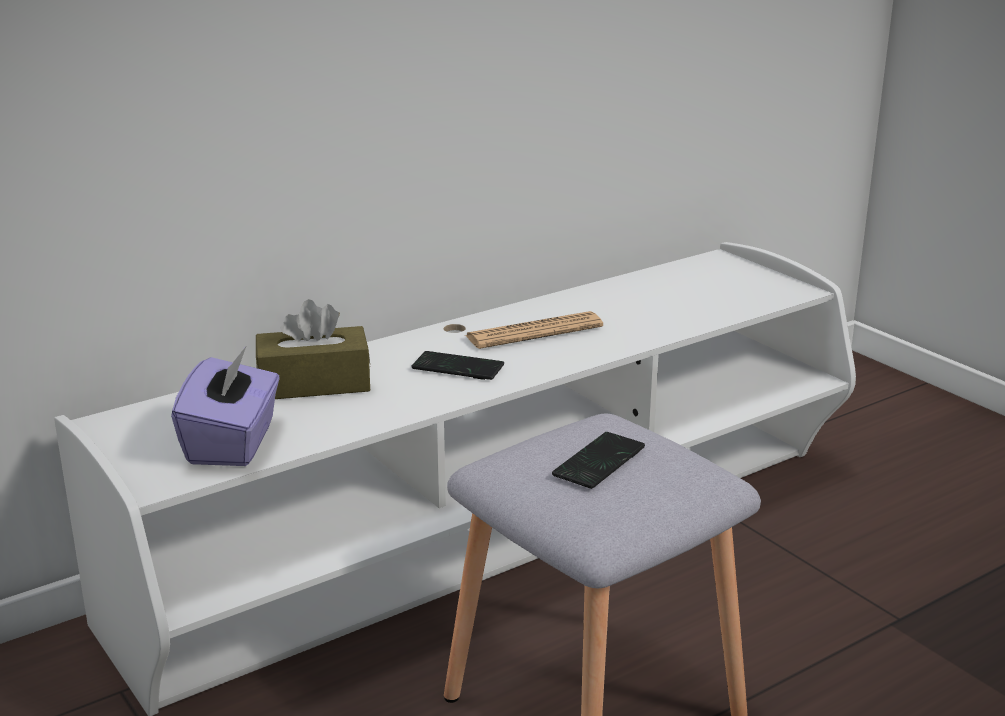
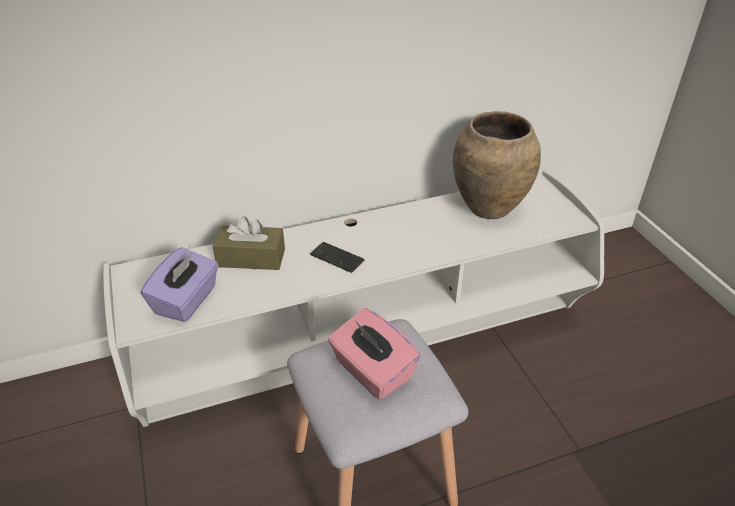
camera: 15 degrees right, 15 degrees up
newspaper [465,311,603,349] -> none
phone [552,432,645,489] -> pink tissue box [328,308,421,400]
none -> brown vase [453,111,541,219]

